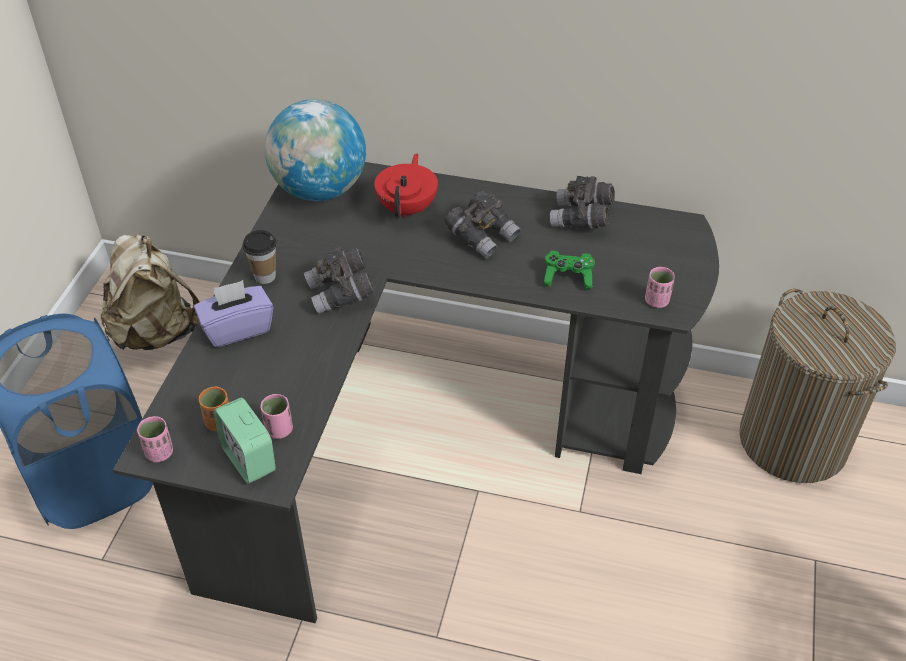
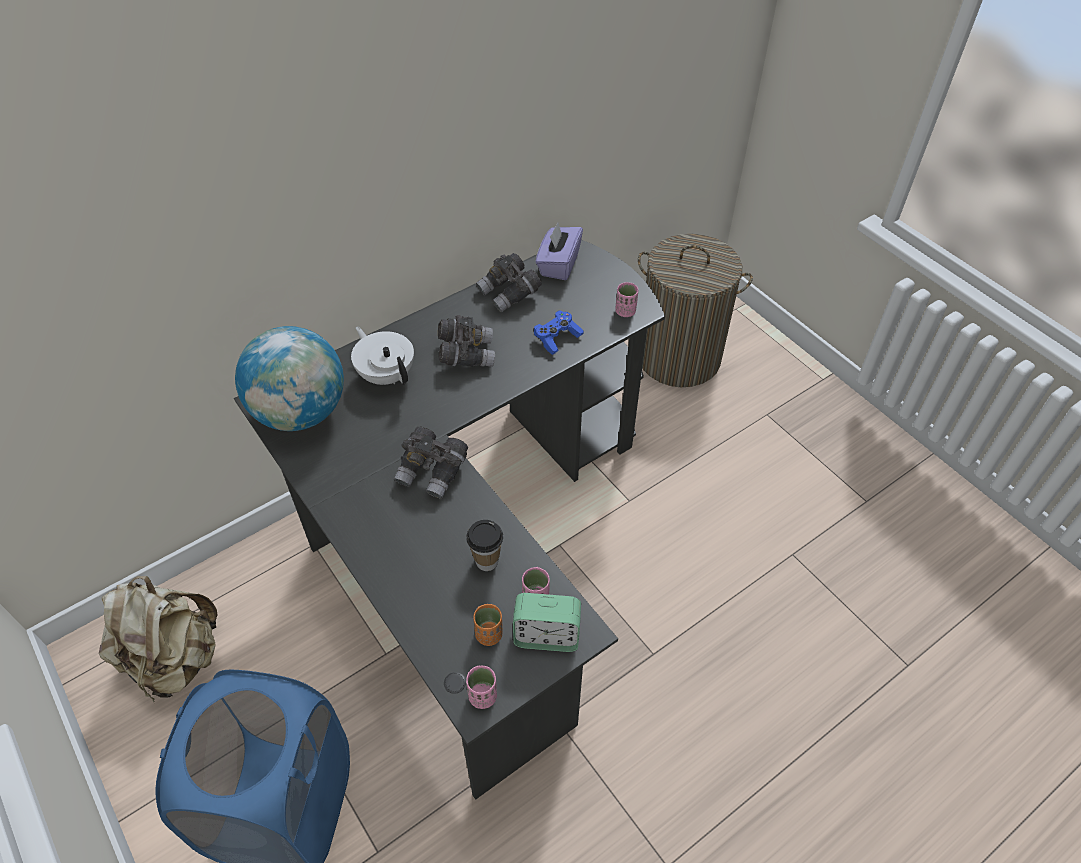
camera: 50 degrees left, 5 degrees up
purple tissue box [194,280,274,347] -> purple tissue box moved to [536,223,583,280]
cup [242,230,277,284] -> cup moved to [466,520,503,571]
red teapot [374,153,438,219] -> white teapot [351,326,414,385]
green game controller [543,251,595,290] -> blue game controller [533,310,584,355]

